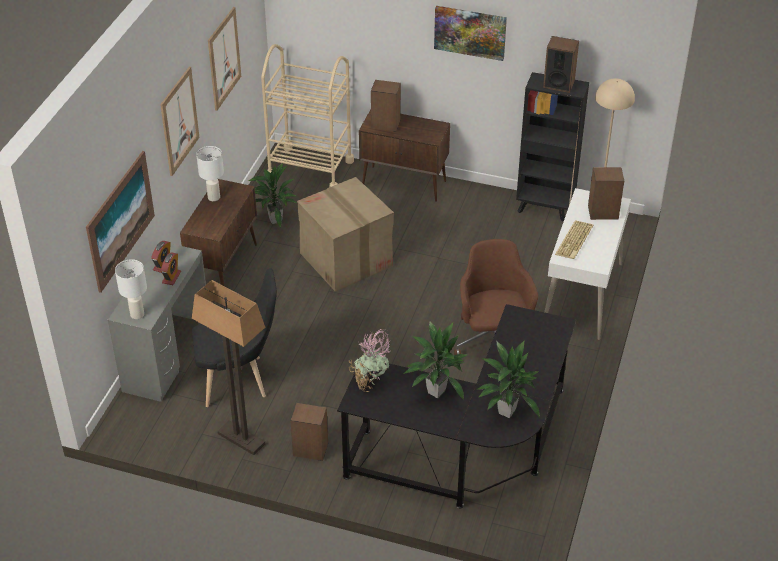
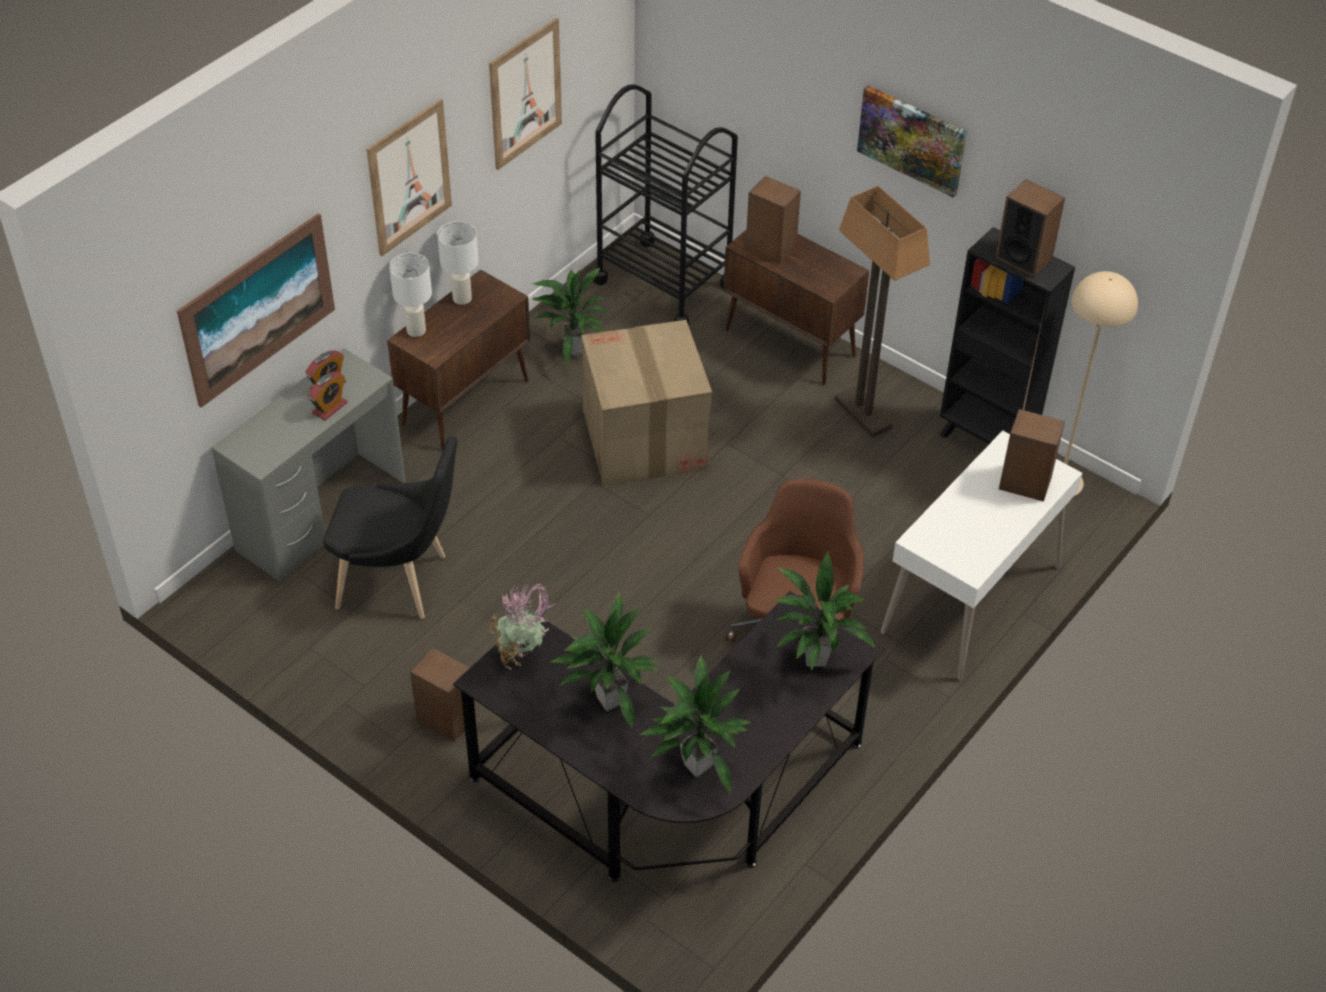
camera: 20 degrees right, 5 degrees up
white table lamp [115,259,147,319] -> white table lamp moved to [389,253,432,337]
floor lamp [192,280,265,455] -> floor lamp moved to [835,186,930,438]
beige cart [261,44,354,187] -> black cart [593,84,738,325]
keyboard [555,221,593,259] -> none
none -> potted plant [772,551,876,671]

